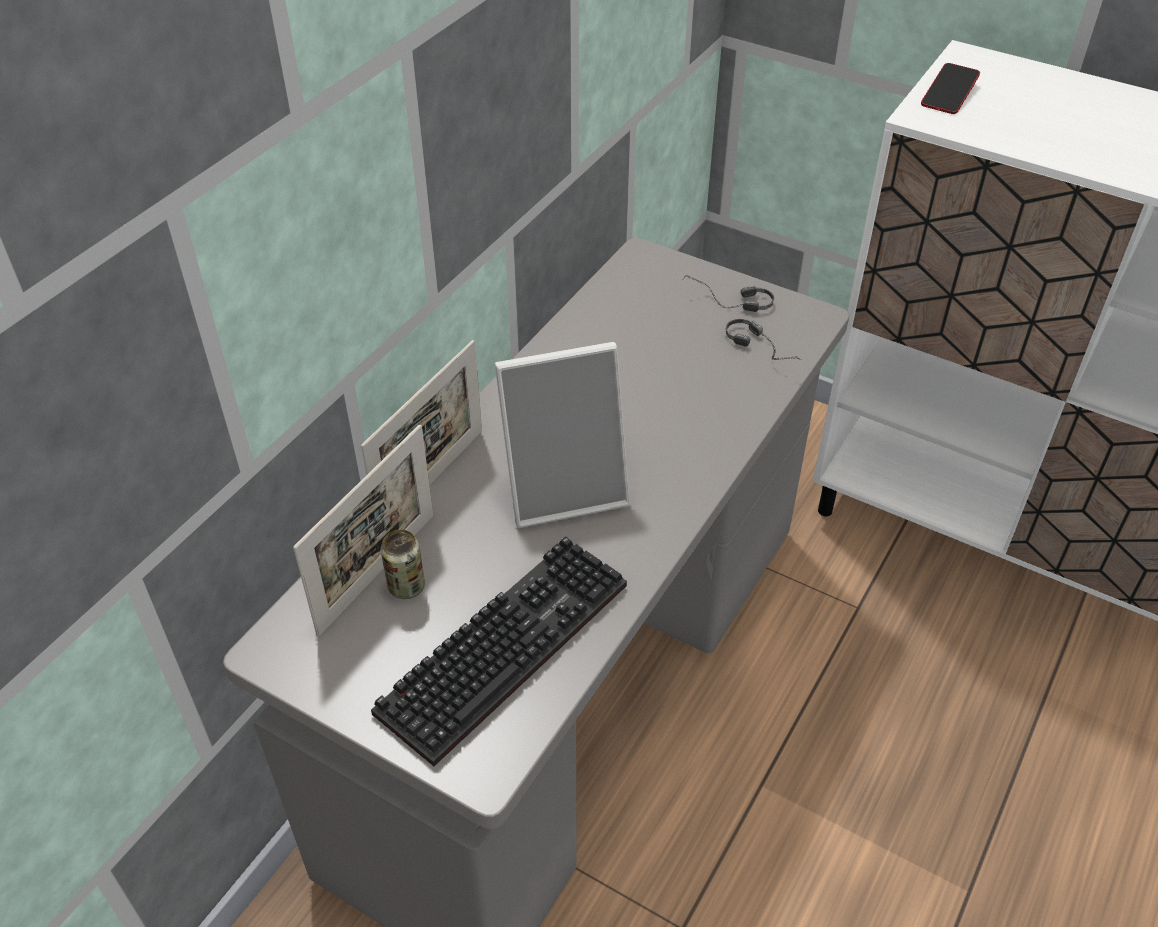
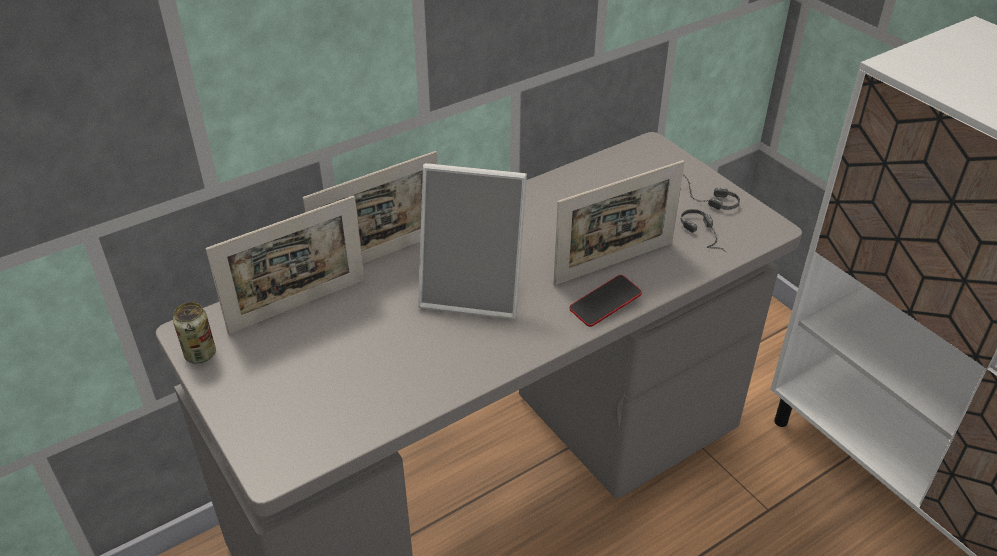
camera: 25 degrees right, 5 degrees down
keyboard [371,536,627,766] -> none
can [381,530,425,599] -> can moved to [173,302,216,364]
phone [921,63,980,114] -> phone moved to [569,275,642,327]
none -> picture frame [554,160,685,285]

